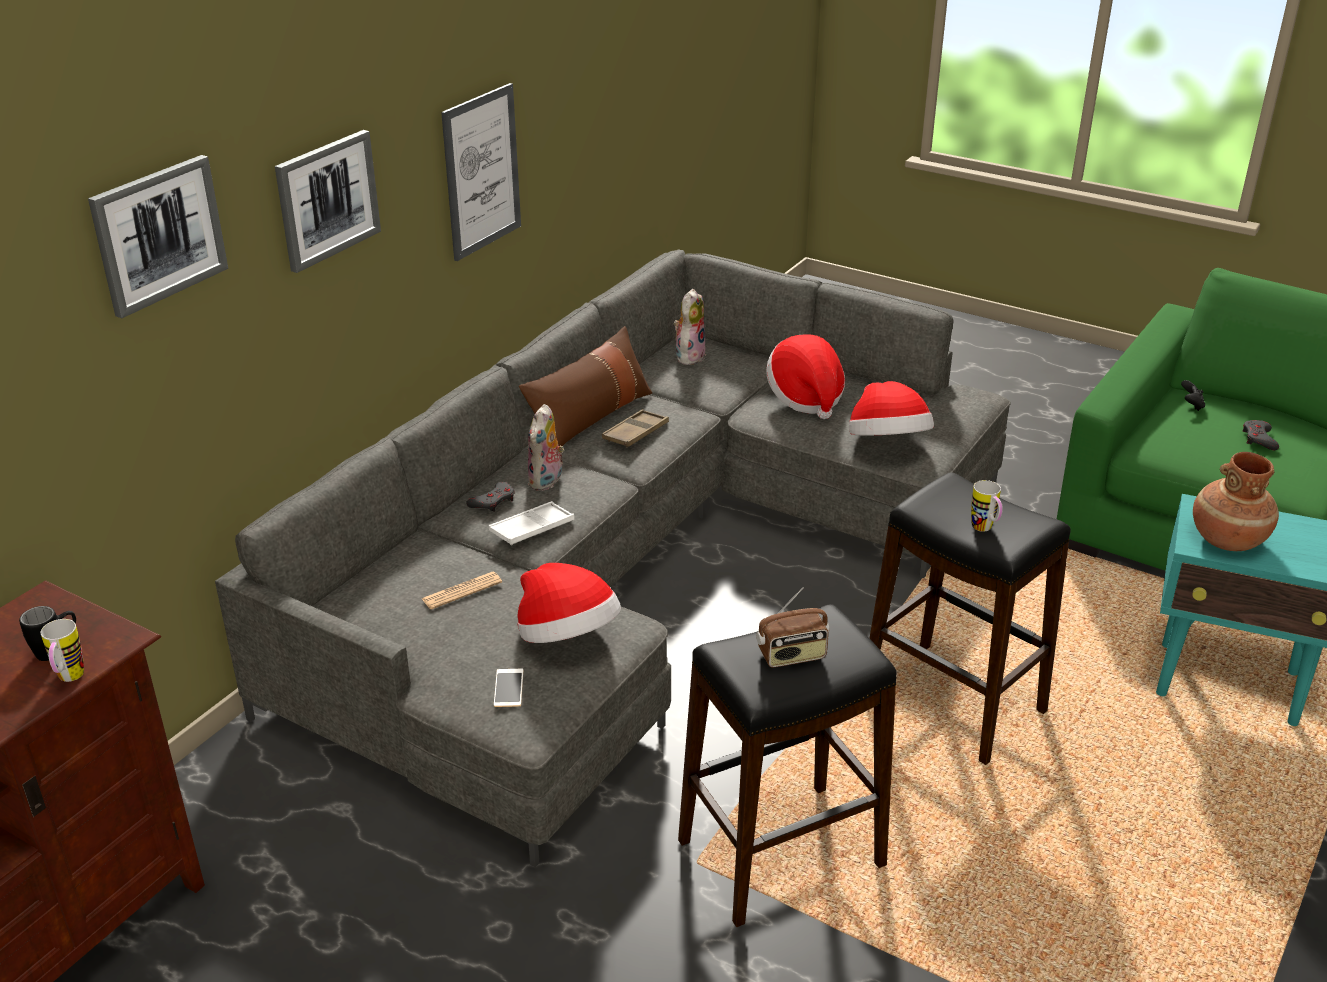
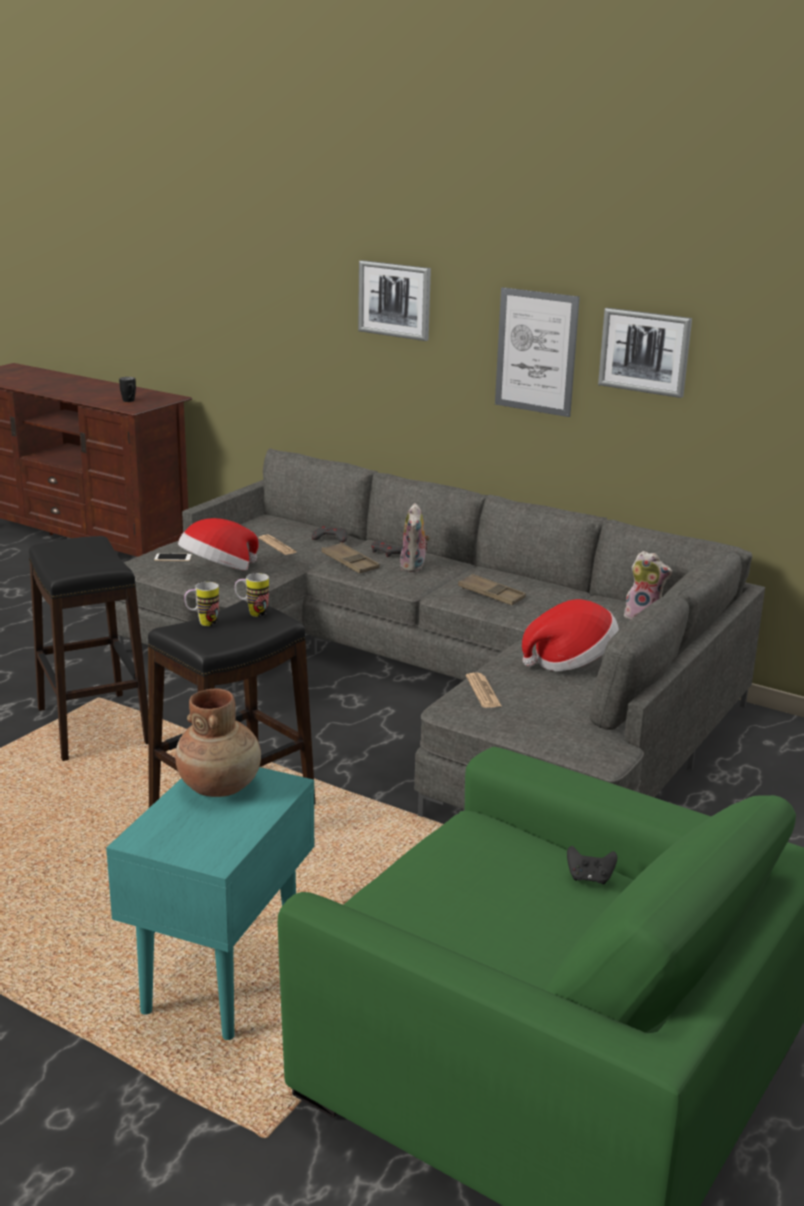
camera: 90 degrees right, 10 degrees down
mug [41,619,84,682] -> mug moved to [235,573,269,617]
picture [88,155,228,318] -> picture moved to [598,308,692,398]
white tray [489,501,575,545] -> brown tray [321,543,380,574]
brown pillow [519,326,652,446] -> none
plush toy [528,404,564,491] -> plush toy turned 105 degrees counterclockwise [400,503,430,572]
radio [756,587,830,668] -> none
hat [849,381,934,435] -> newspaper [466,672,501,708]
grey game controller [1242,420,1279,451] -> grey game controller moved to [312,526,347,542]

